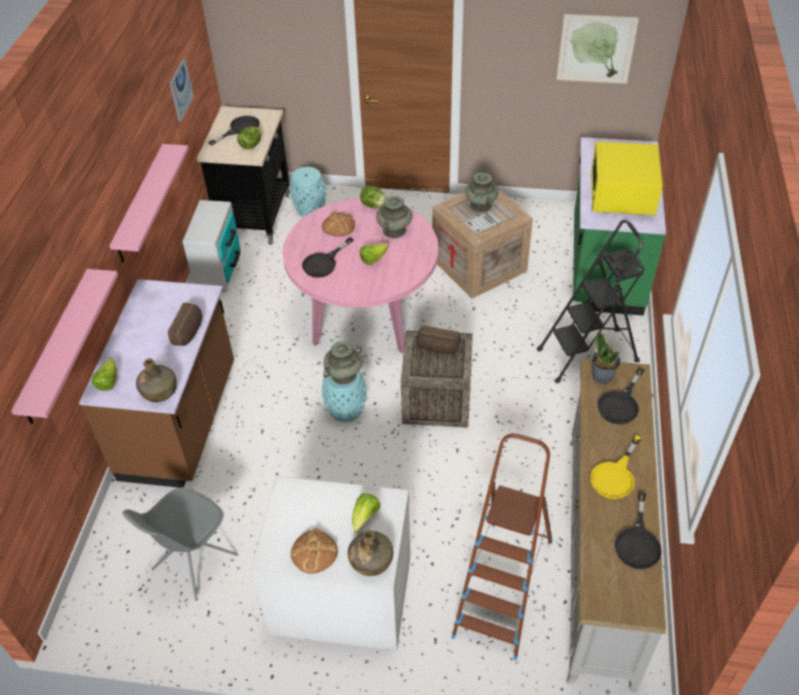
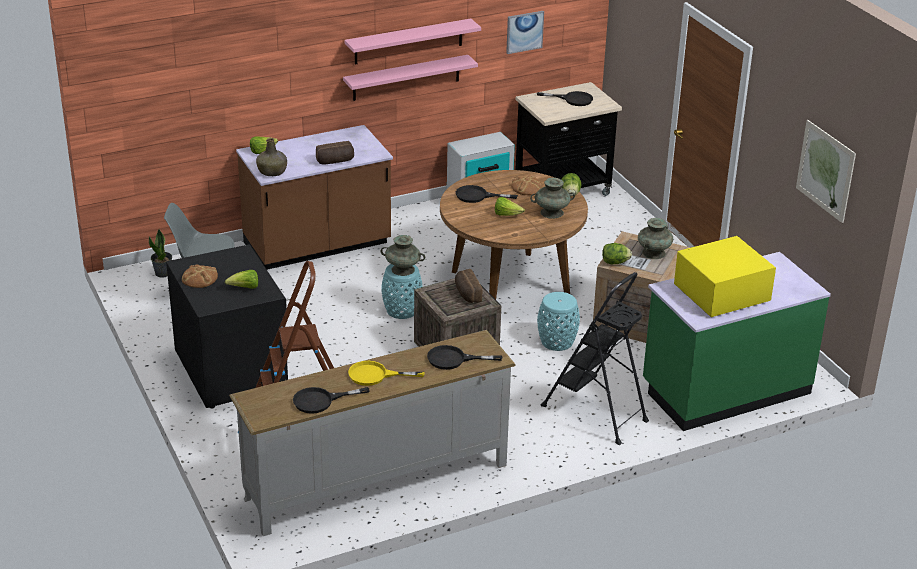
camera: 55 degrees right, 15 degrees down
pink shelf [11,269,118,424] -> pink shelf moved to [345,19,481,64]
lettuce [237,126,261,149] -> lettuce moved to [602,243,632,264]
white washing machine [250,476,410,651] -> black washing machine [166,245,288,408]
pink dining table [283,199,439,353] -> brown dining table [440,170,588,299]
turquoise stool [290,167,326,217] -> turquoise stool moved to [537,292,580,351]
green bottle [348,530,393,576] -> none
potted plant [592,332,621,384] -> potted plant moved to [149,229,172,278]

